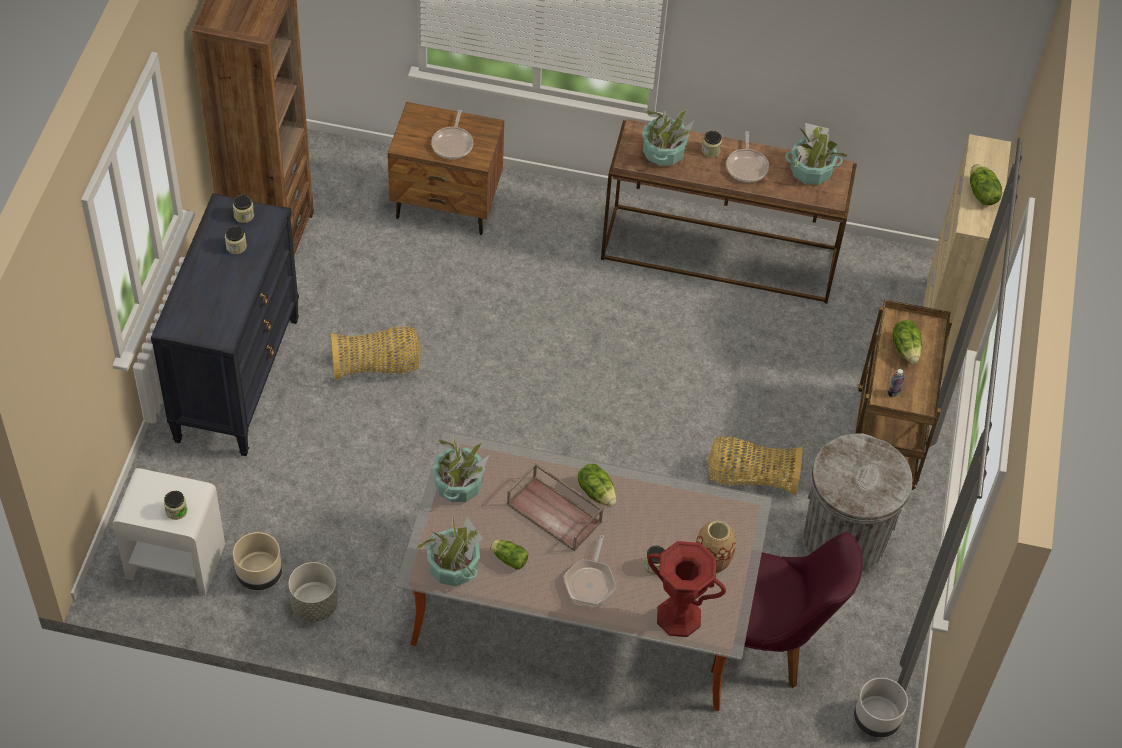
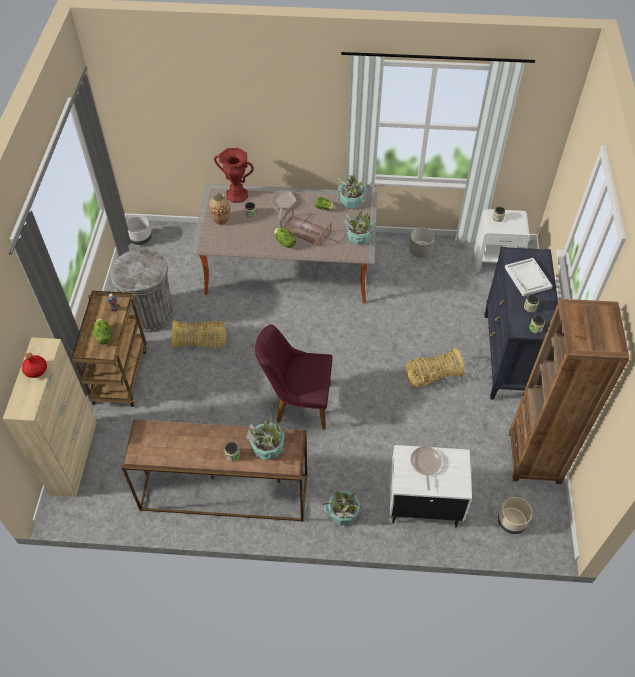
camera: 175 degrees right, 0 degrees up
beige planter [233,532,282,590] -> beige planter moved to [498,497,532,534]
brown nightstand [388,102,504,235] -> white nightstand [390,445,472,527]
purple chair [711,532,863,688] -> purple chair moved to [255,324,332,430]
frying pan [726,131,769,182] -> none
potted plant [785,123,849,185] -> potted plant moved to [321,486,364,525]
lettuce [970,164,1002,206] -> red bottle [22,353,47,378]
none -> white tray [505,258,552,296]

